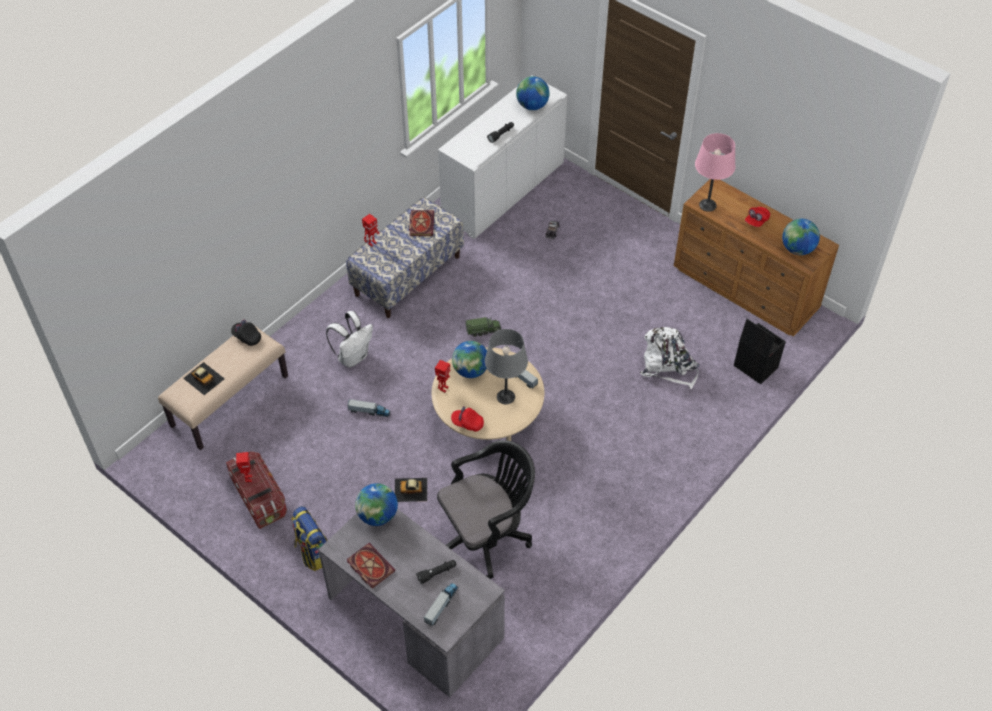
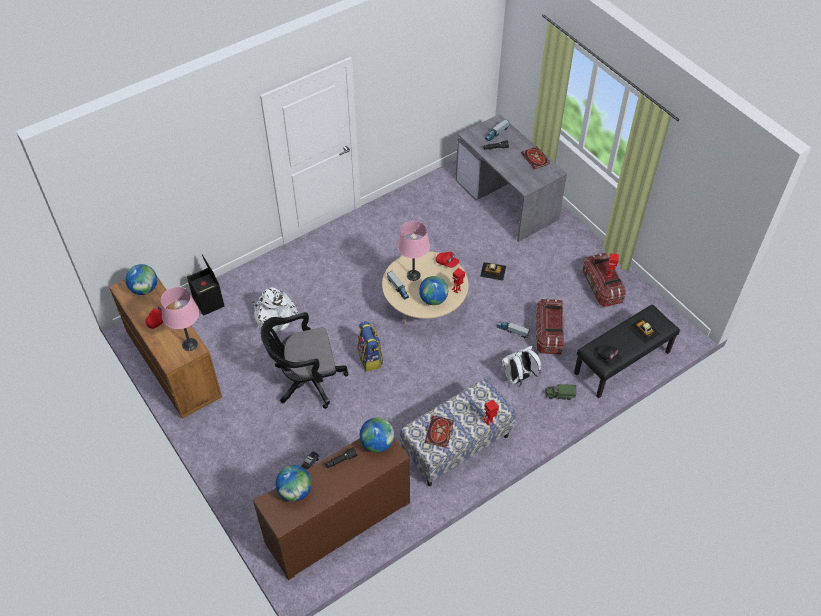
camera: 165 degrees left, 0 degrees up
beige bench [158,325,288,450] -> black bench [574,304,680,398]
backpack [291,506,327,571] -> backpack moved to [357,321,383,372]
globe [355,483,398,526] -> globe moved to [360,417,394,453]
black office chair [437,440,535,579] -> black office chair moved to [261,312,349,409]
white cabinet [438,75,567,239] -> brown cabinet [253,438,410,580]
toy truck [466,317,501,337] -> toy truck moved to [545,384,576,400]
grey table lamp [485,329,528,404] -> pink table lamp [397,221,430,281]
none -> storage box [536,299,564,355]

